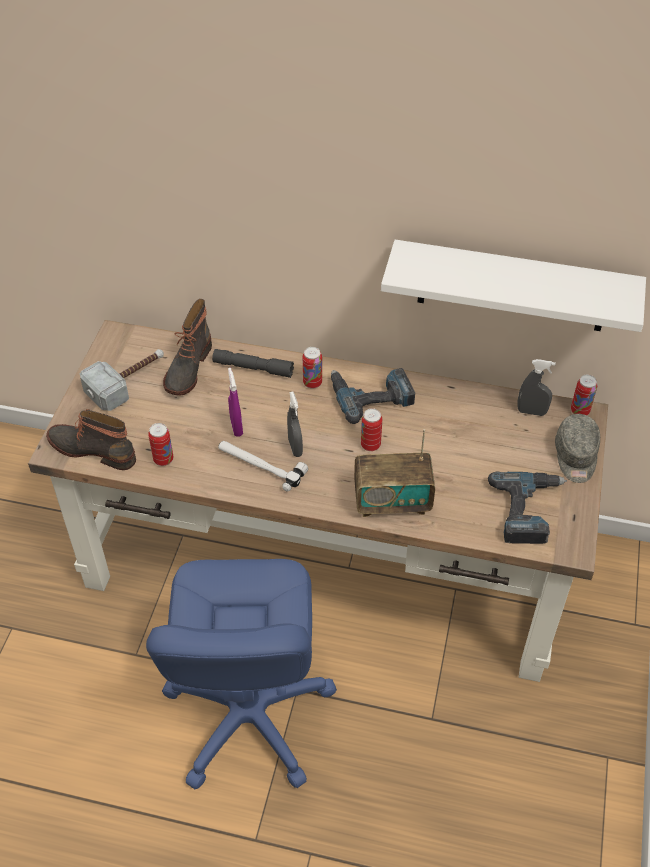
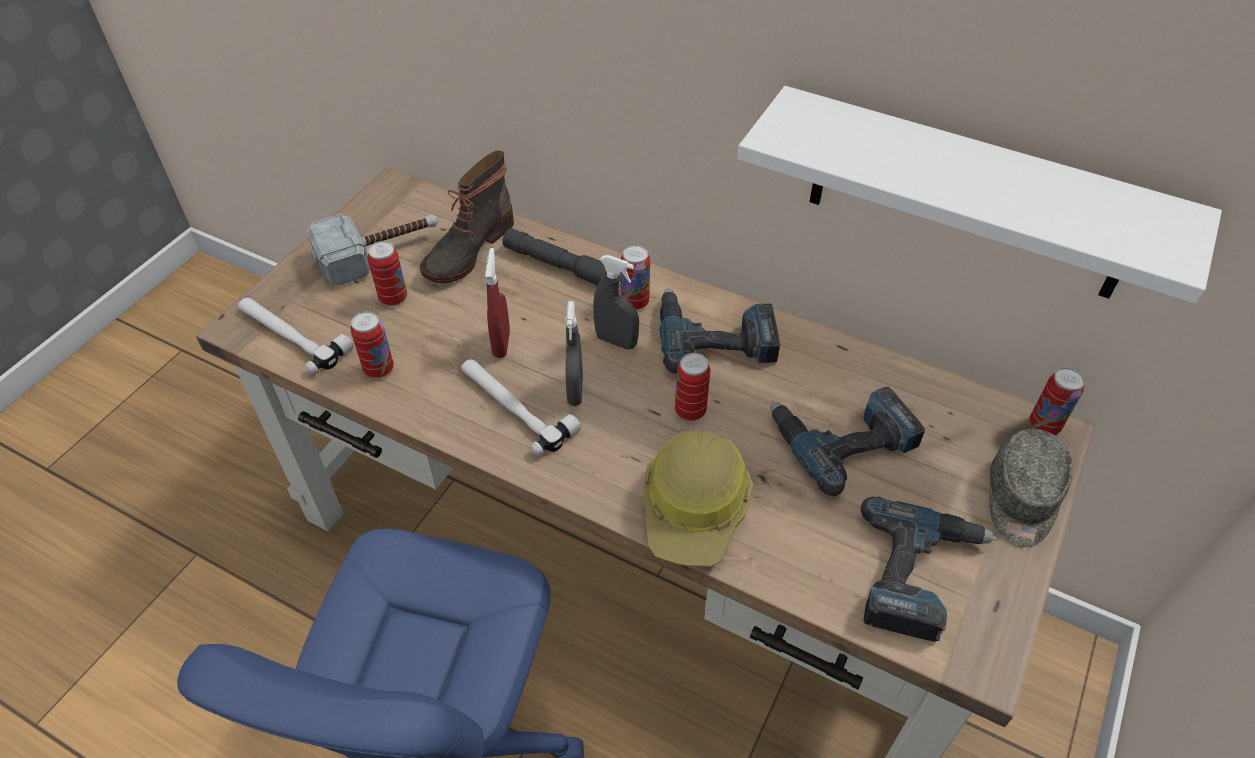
camera: 15 degrees right, 0 degrees up
boot [46,409,136,470] -> hammer [238,298,353,374]
purple spray bottle [228,368,243,437] -> red spray bottle [485,248,510,358]
radio [354,429,435,517] -> hard hat [642,431,753,567]
grey spray bottle [517,359,556,416] -> grey spray bottle moved to [593,255,639,350]
none -> can [368,241,407,306]
none -> power drill [770,386,925,496]

